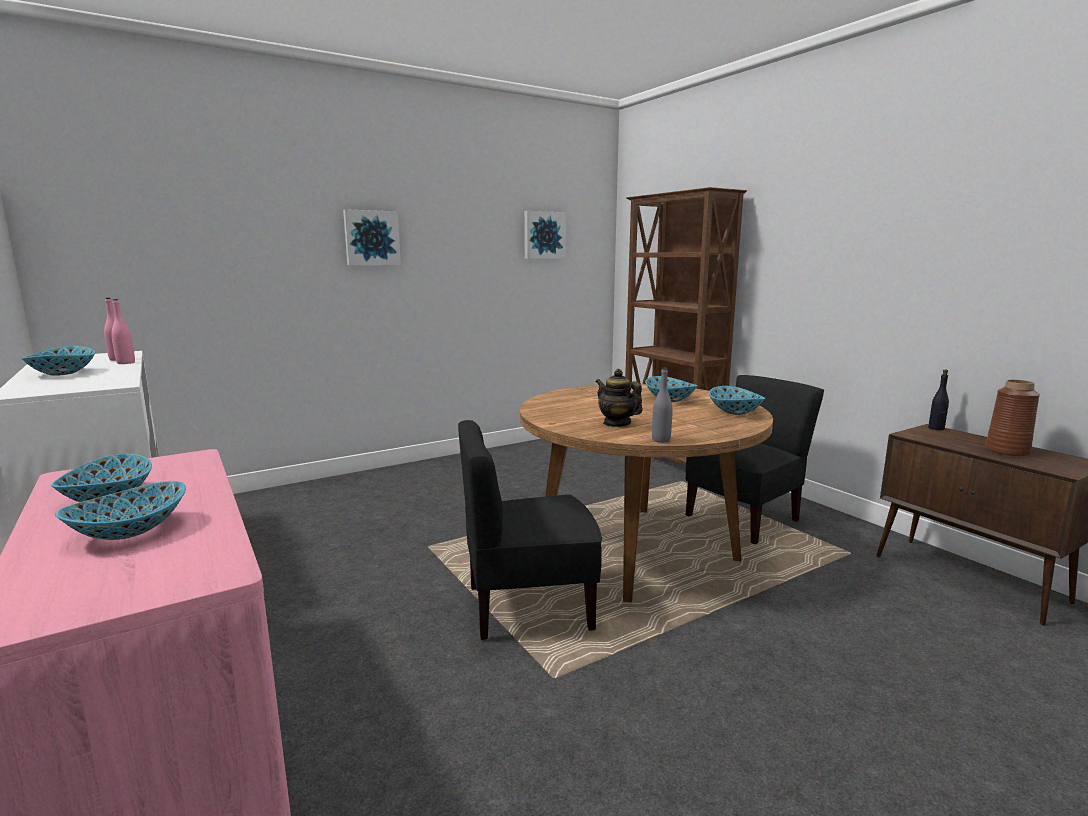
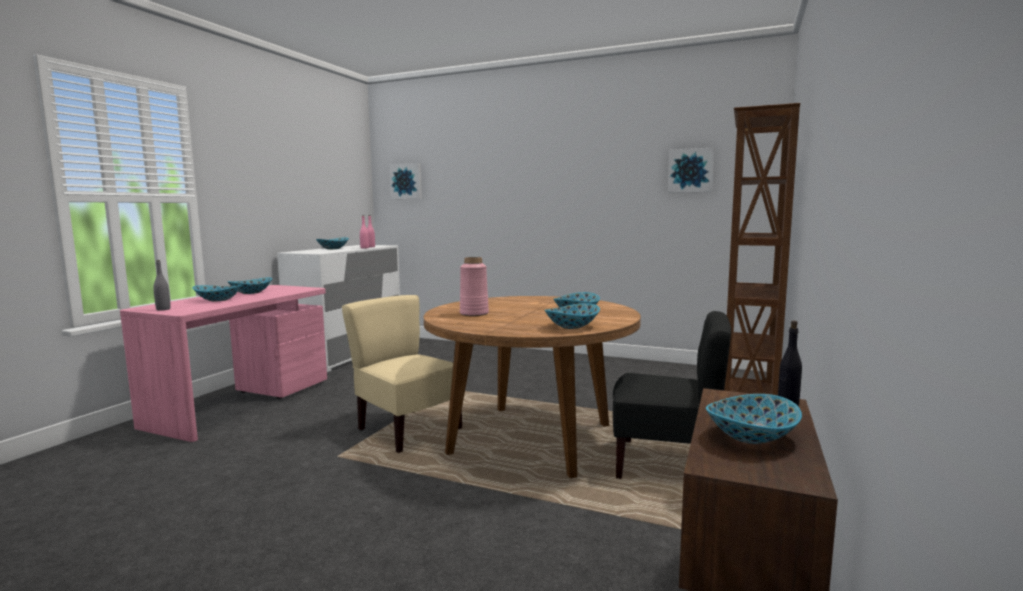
camera: 55 degrees right, 5 degrees down
picture [343,209,401,265] -> picture moved to [389,163,422,199]
black chair [458,420,602,640] -> beige chair [342,295,462,453]
teapot [596,369,643,427] -> pink vase [460,257,489,316]
grey bottle [652,368,673,443] -> grey bottle moved to [153,260,170,310]
brown vase [985,380,1040,457] -> bowl [706,394,802,444]

